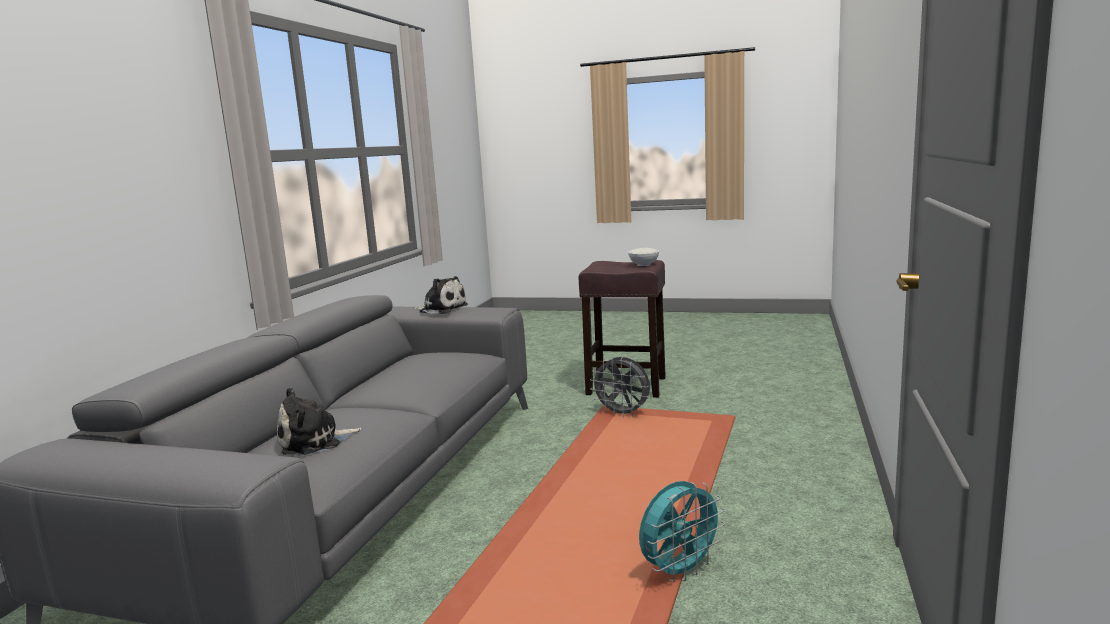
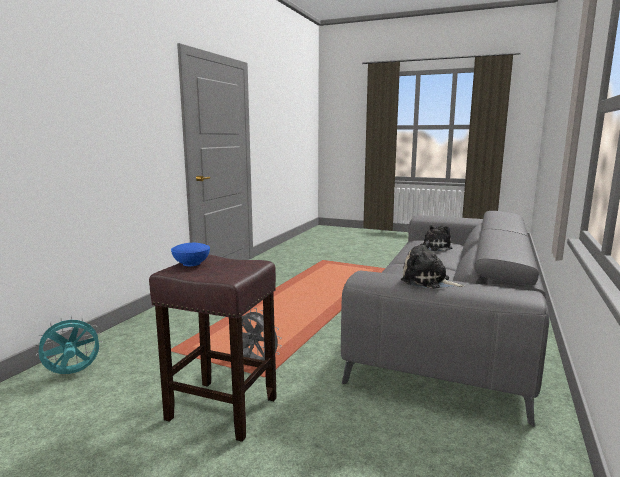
camera: 175 degrees left, 0 degrees up
white bowl [628,248,659,266] -> blue bowl [171,243,210,266]
turquoise fan [639,481,725,582] -> turquoise fan moved to [34,315,103,374]

